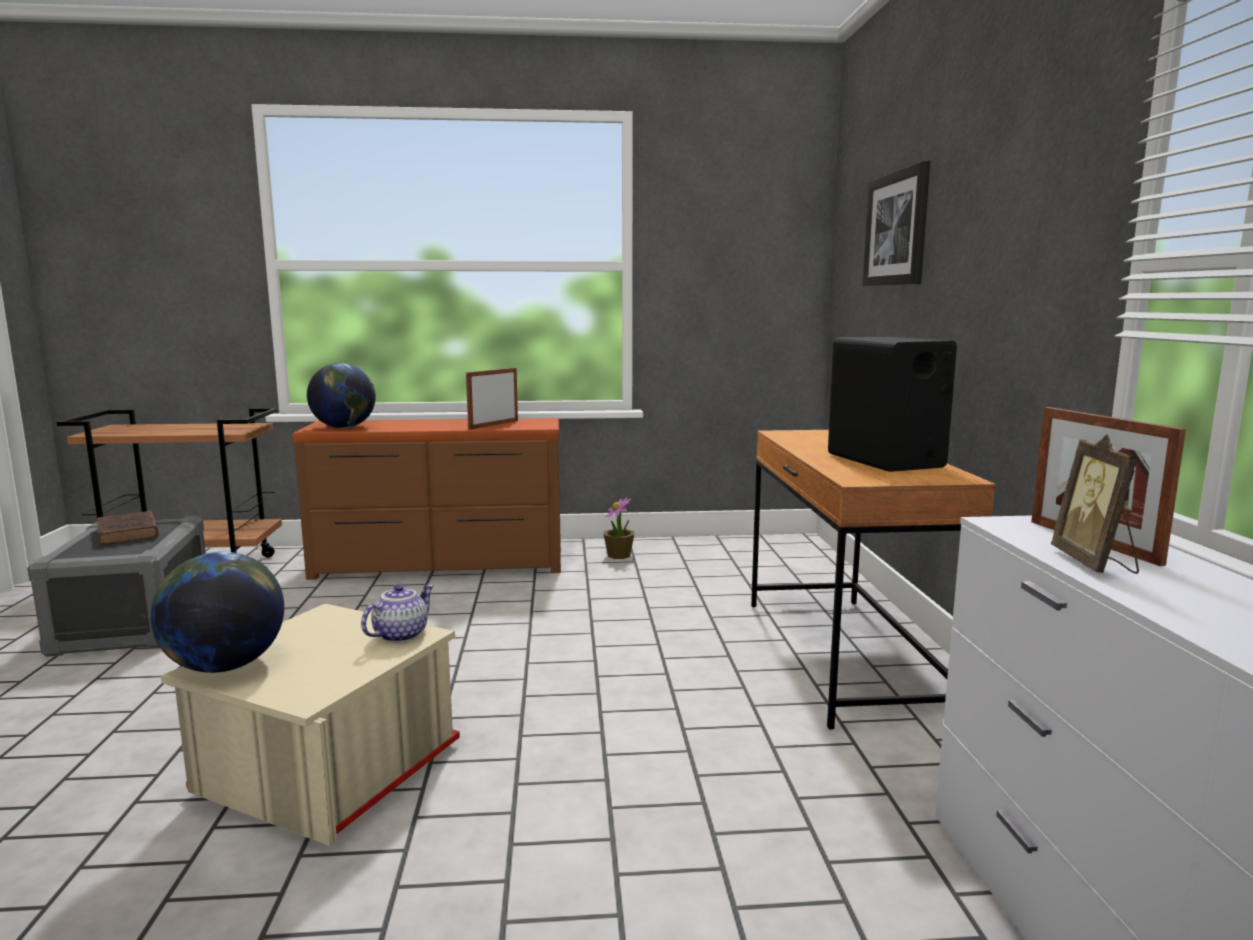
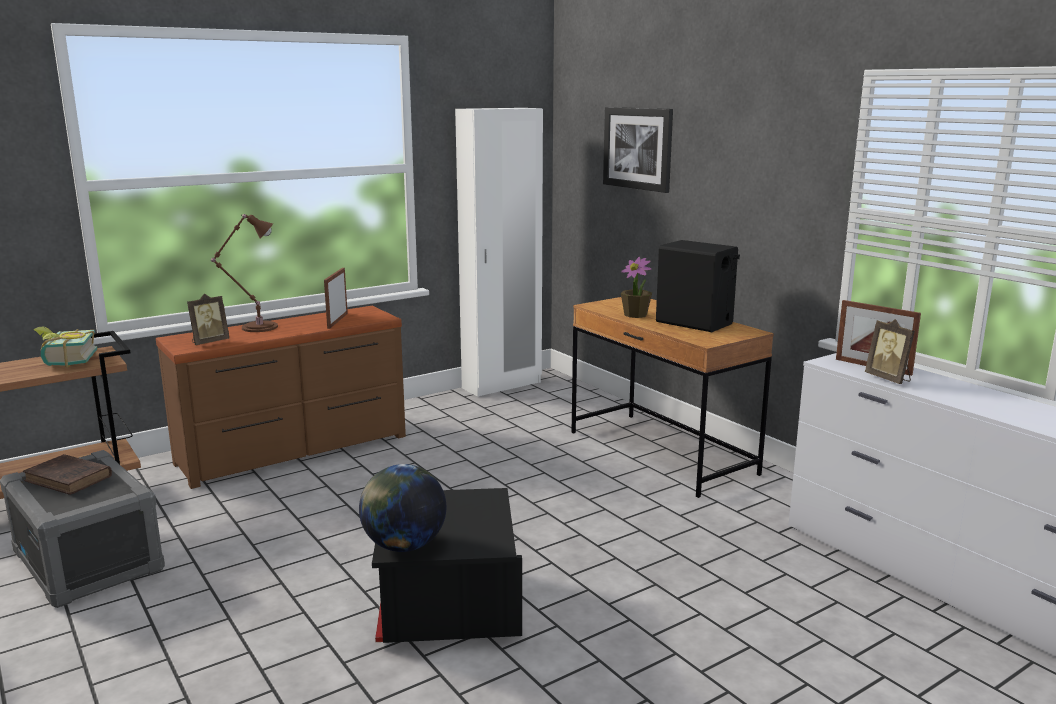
camera: 30 degrees left, 5 degrees up
beige storage box [161,603,460,846] -> black storage box [372,488,522,643]
globe [307,363,376,428] -> picture frame [187,294,229,345]
teapot [361,584,434,642] -> none
potted plant [604,497,634,559] -> potted plant moved to [621,257,652,318]
none -> book [34,326,98,368]
none -> brown table lamp [210,214,278,332]
none -> white wardrobe [455,108,543,397]

